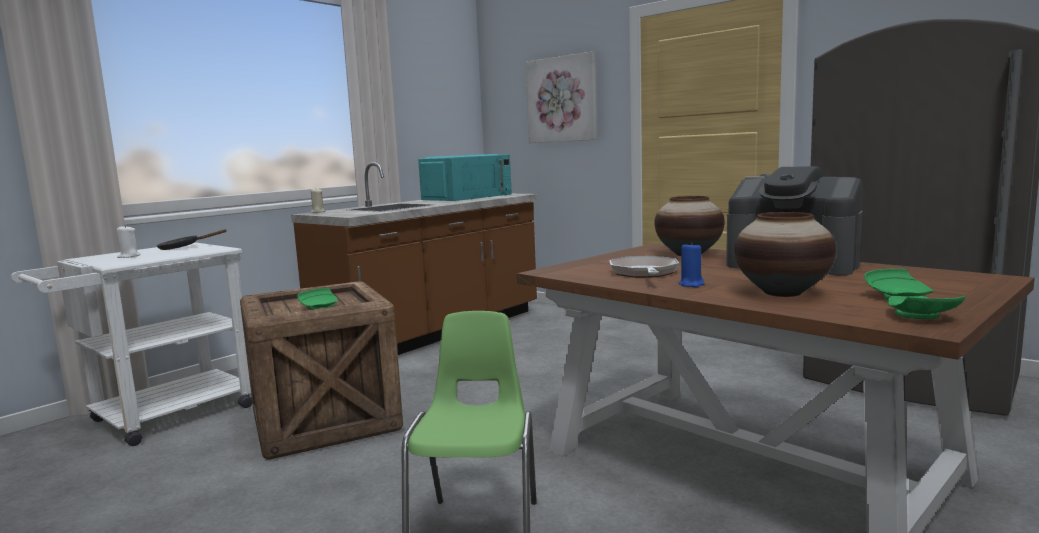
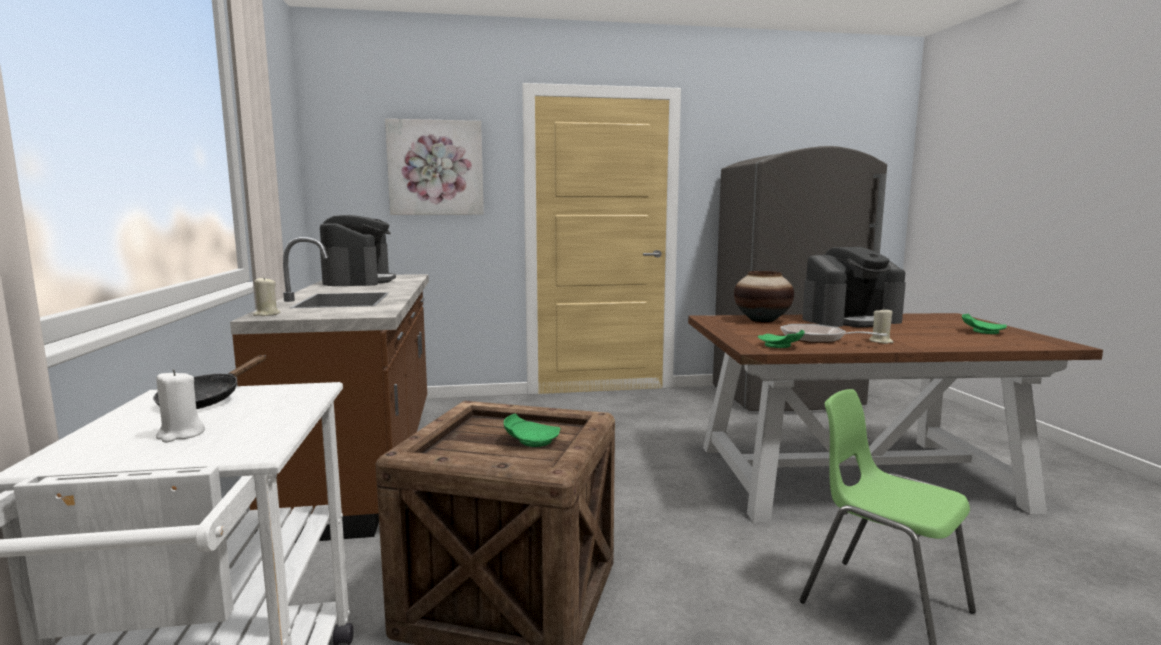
camera: 50 degrees left, 0 degrees up
turquoise microwave [418,154,512,201] -> coffee machine [320,215,396,286]
blue candle [679,242,704,287] -> beige candle [869,307,894,344]
vase [735,212,836,297] -> none
green plate [887,295,965,320] -> green plate moved to [758,330,805,348]

